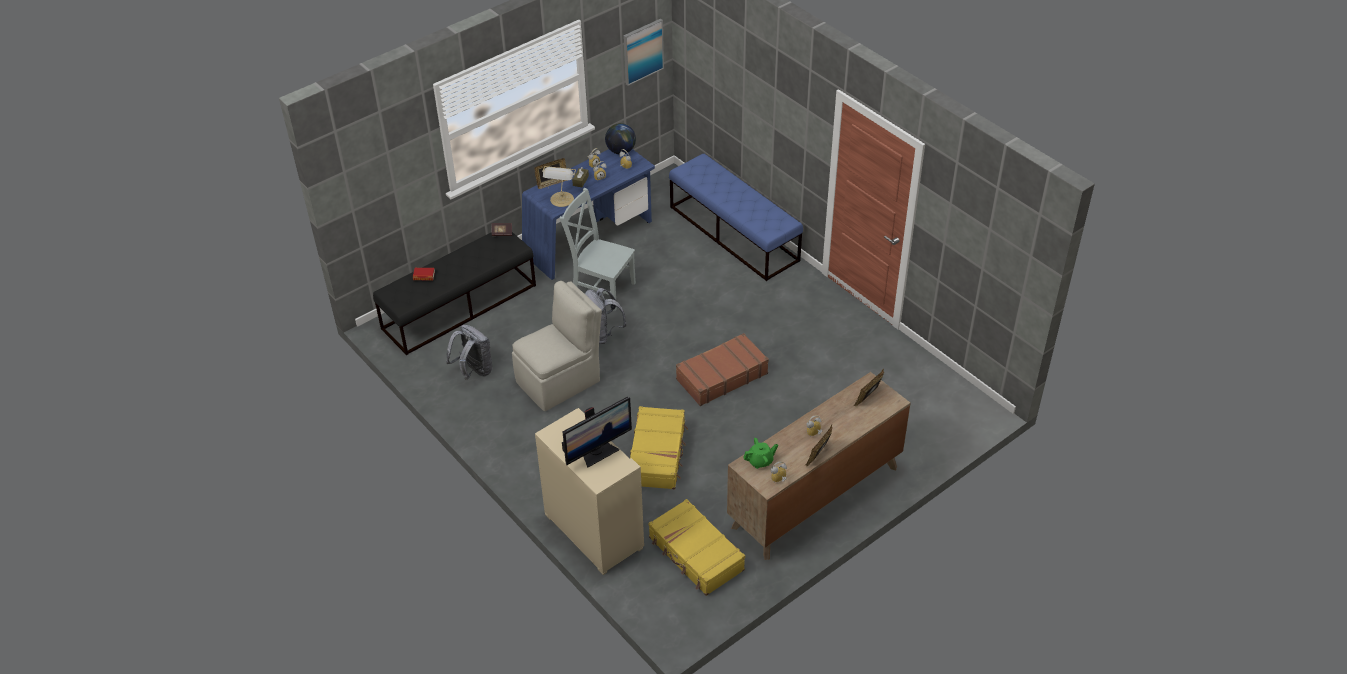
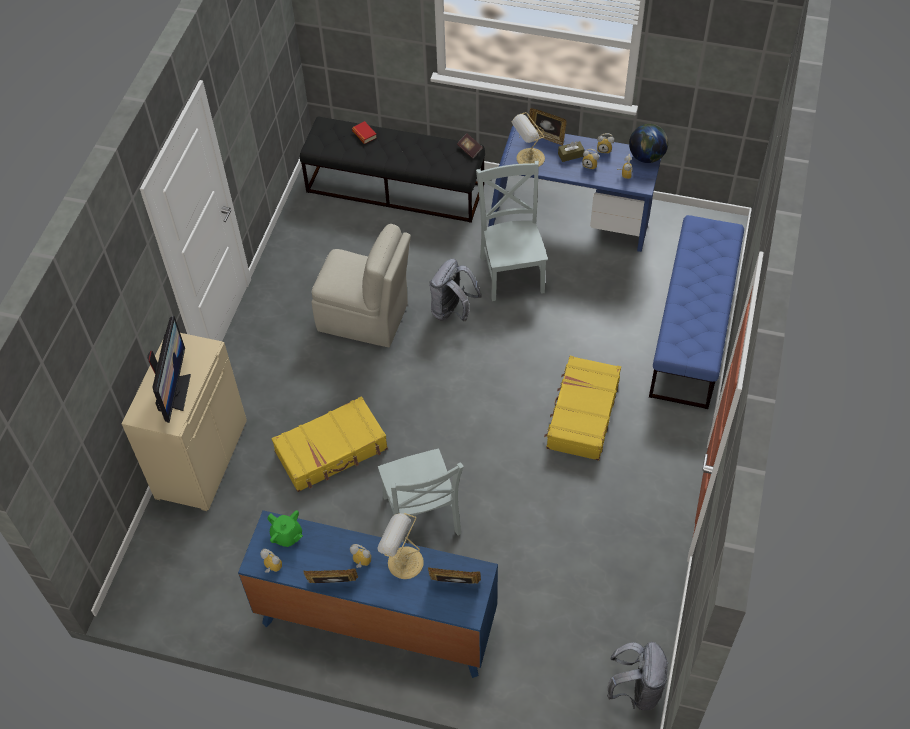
camera: 55 degrees right, 10 degrees up
grey backpack [446,325,492,380] -> grey backpack moved to [607,642,669,711]
monitor [562,397,632,468] -> monitor turned 105 degrees counterclockwise [147,316,191,423]
picture [623,19,664,86] -> none
yellow suitcase [648,499,745,596] -> yellow suitcase moved to [544,356,621,461]
brown suitcase [676,333,769,406] -> none
brown dresser [727,372,911,560] -> blue dresser [238,510,498,678]
none -> table lamp [377,513,424,579]
none -> grey chair [378,449,464,542]

